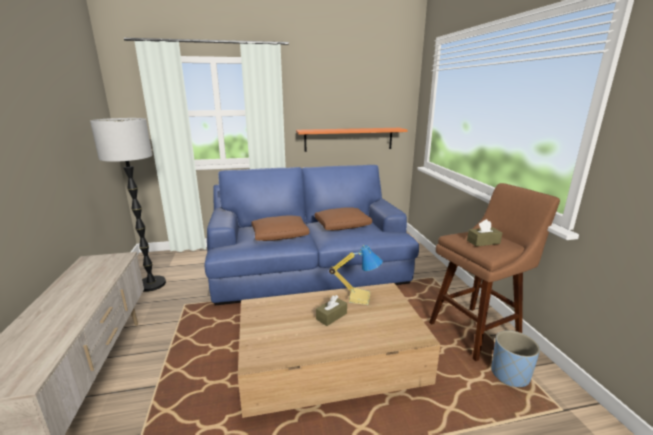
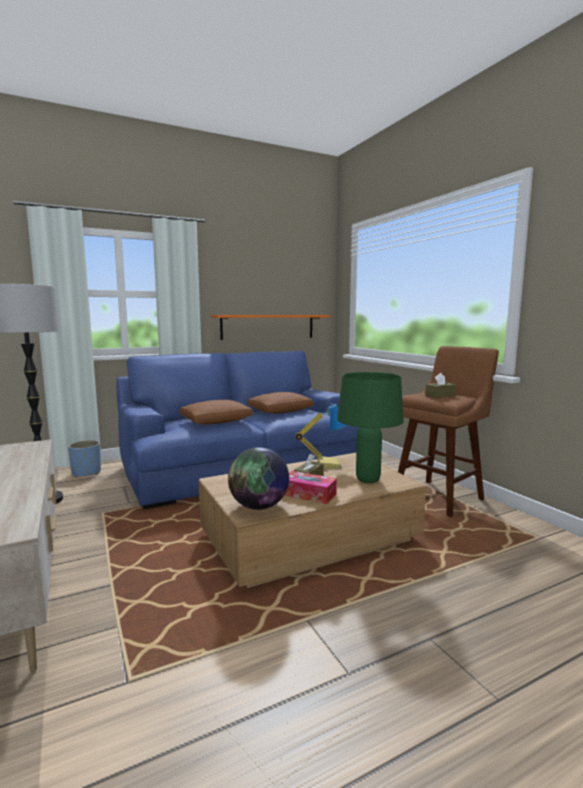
camera: 15 degrees left, 10 degrees down
blue planter [491,330,540,387] -> blue planter moved to [68,440,101,477]
none -> globe [228,447,289,510]
none -> tissue box [284,471,337,504]
none -> green table lamp [337,372,404,483]

